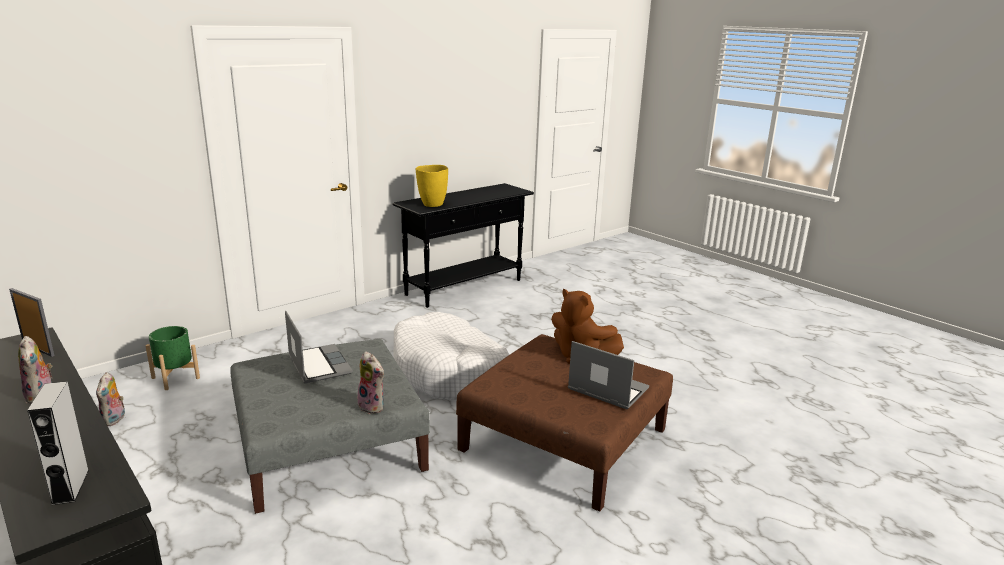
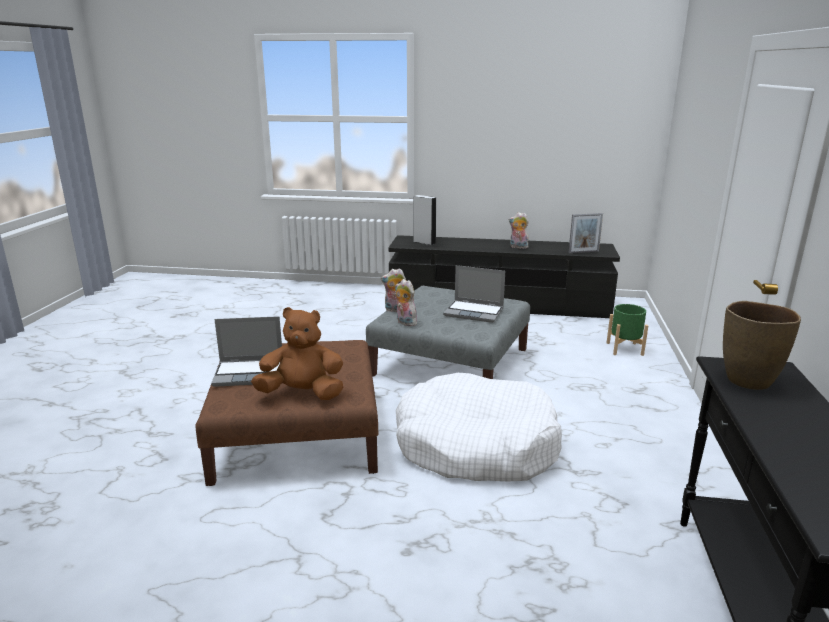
camera: 140 degrees right, 0 degrees up
plush toy [96,372,125,426] -> plush toy moved to [395,279,417,326]
yellow vase [416,165,448,207] -> brown vase [723,301,801,390]

